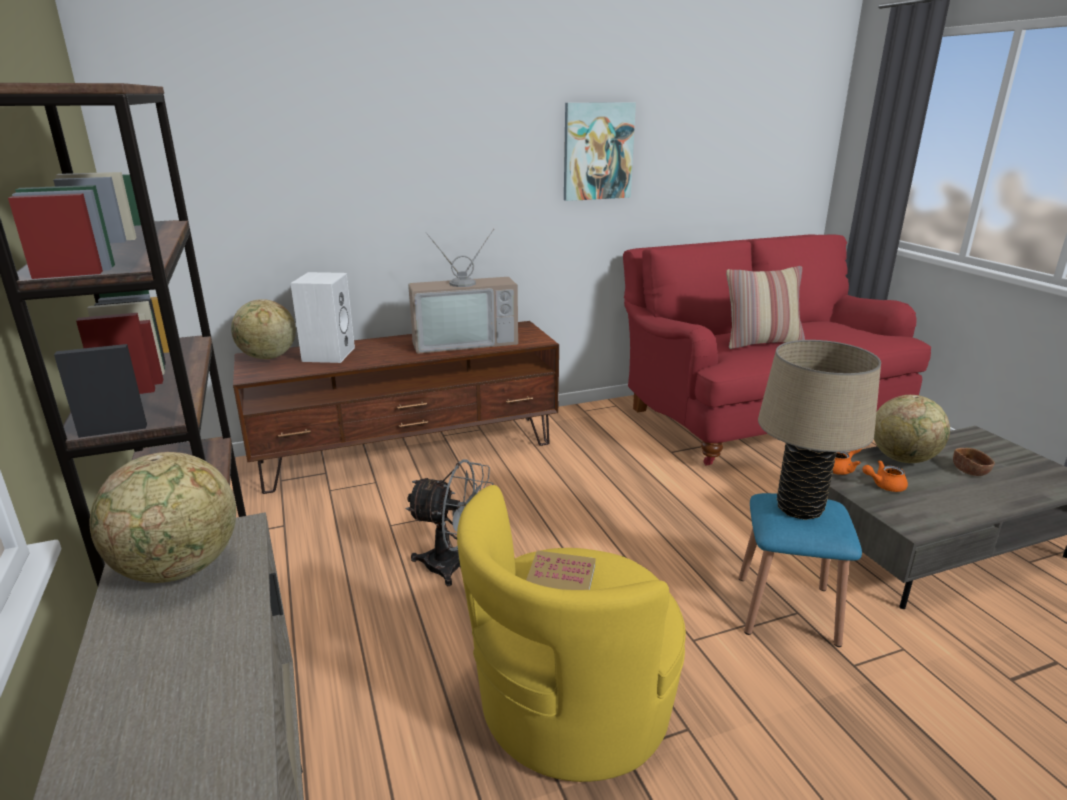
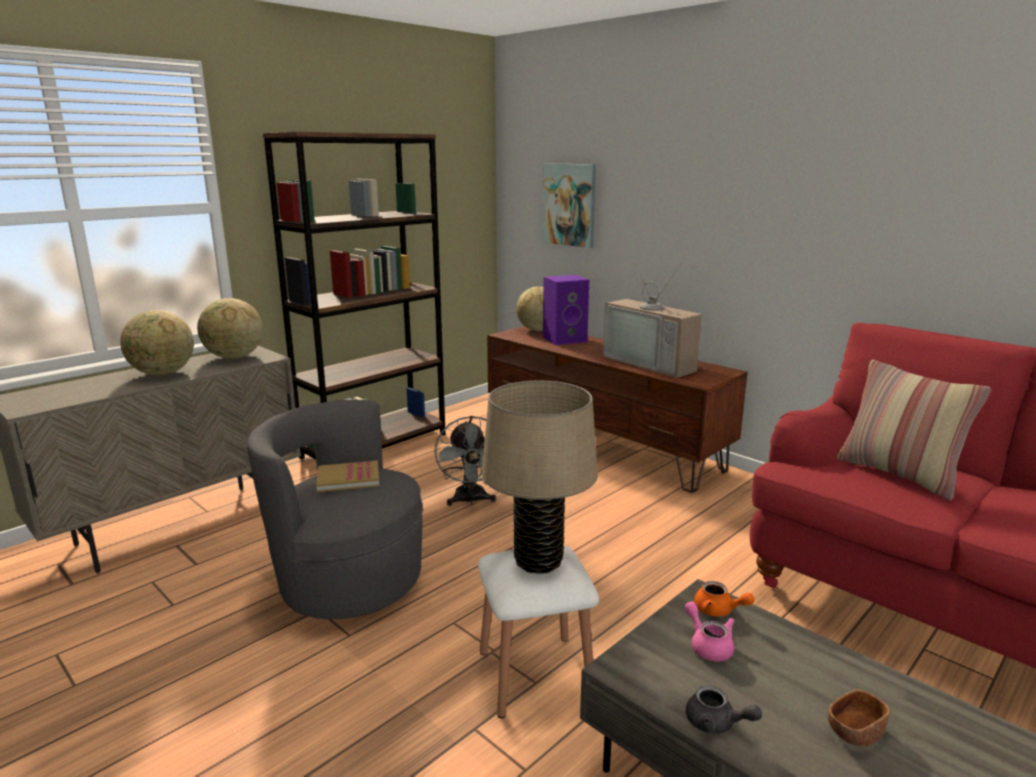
camera: 65 degrees right, 5 degrees down
white speaker [290,272,355,363] -> purple speaker [543,275,589,345]
yellow armchair [457,485,686,782] -> grey armchair [247,400,423,619]
picture [564,102,636,201] -> picture moved to [542,163,596,248]
blue stool [739,493,862,647] -> white stool [478,546,599,718]
orange teapot [862,460,908,492] -> pink teapot [685,601,735,661]
globe [874,395,950,463] -> globe moved to [120,310,194,375]
none -> grey teapot [686,685,762,734]

